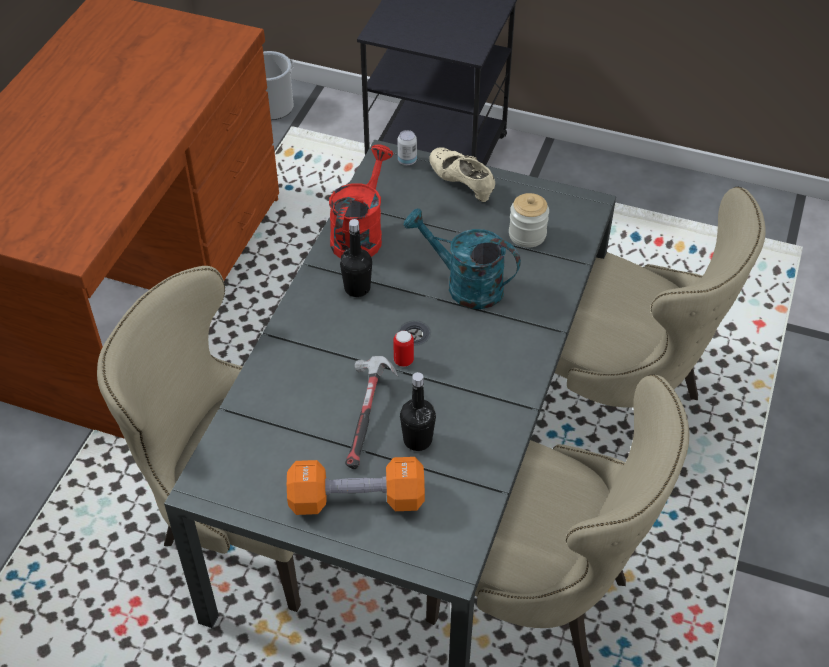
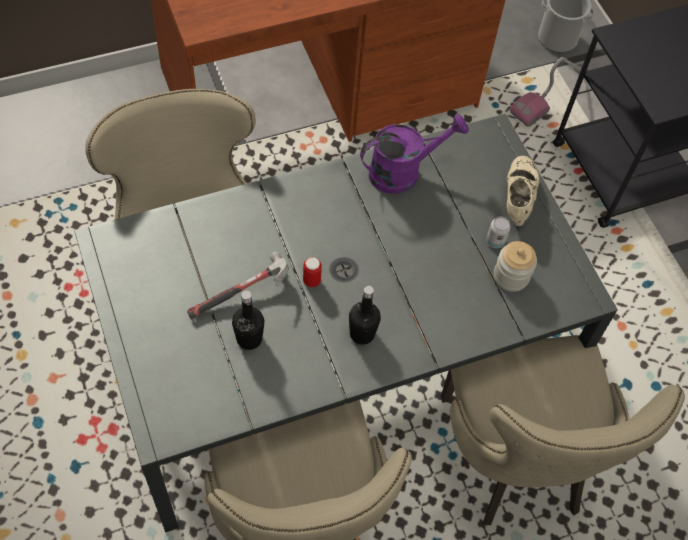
camera: 45 degrees right, 10 degrees up
orange dumbbell [287,457,425,515] -> none
red watering can [329,144,393,259] -> purple watering can [360,114,469,194]
black bottle [340,219,372,297] -> black bottle moved to [349,285,381,345]
can [398,130,417,165] -> can moved to [486,217,511,248]
turquoise watering can [403,208,521,309] -> none
none -> vacuum cleaner [510,57,589,127]

